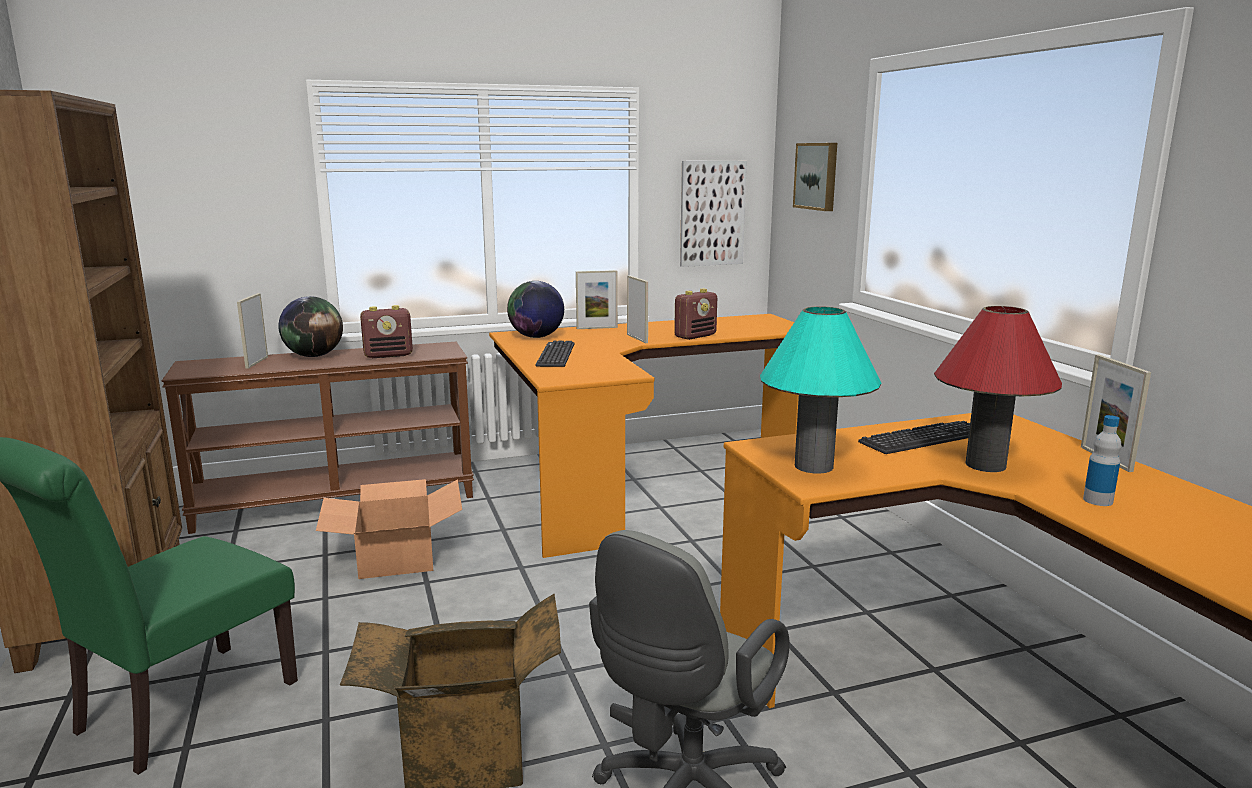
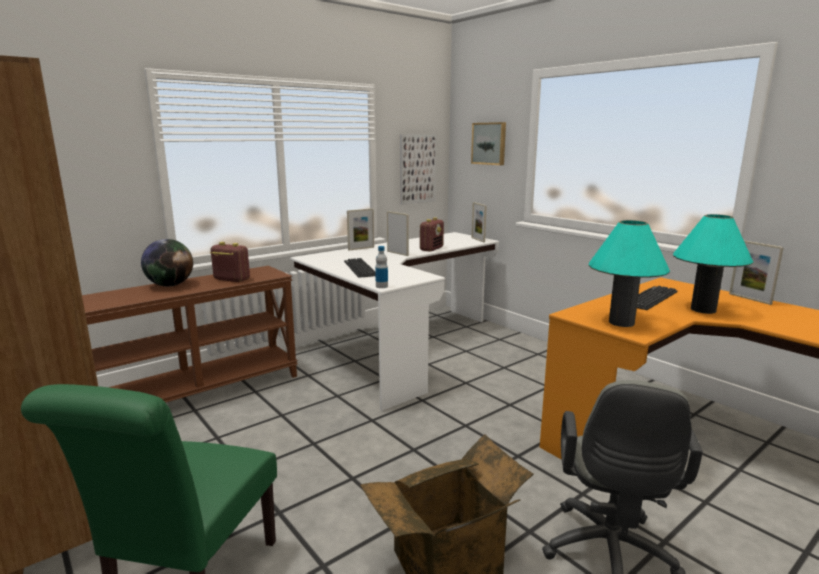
camera: 20 degrees left, 0 degrees up
picture frame [237,293,268,369] -> picture frame moved to [472,202,487,243]
cardboard box [316,479,462,579] -> none
radio [360,305,413,358] -> radio turned 120 degrees counterclockwise [210,242,250,282]
orange desk [489,314,799,558] -> white desk [290,232,499,411]
globe [507,281,564,338] -> none
red table lamp [934,306,1062,472] -> turquoise table lamp [673,214,753,314]
bottle [1083,415,1121,506] -> bottle moved to [375,246,388,288]

